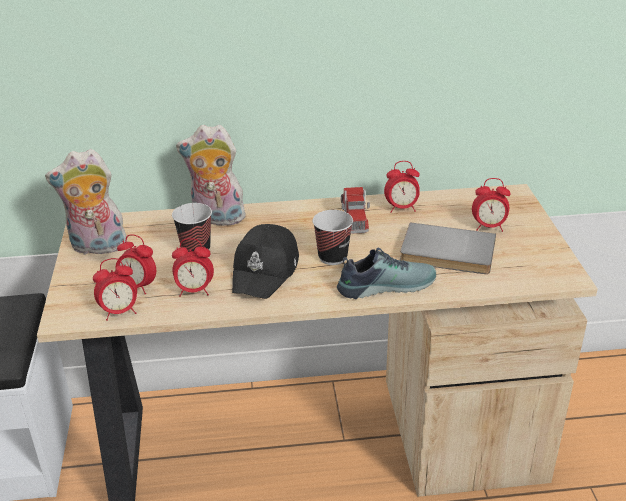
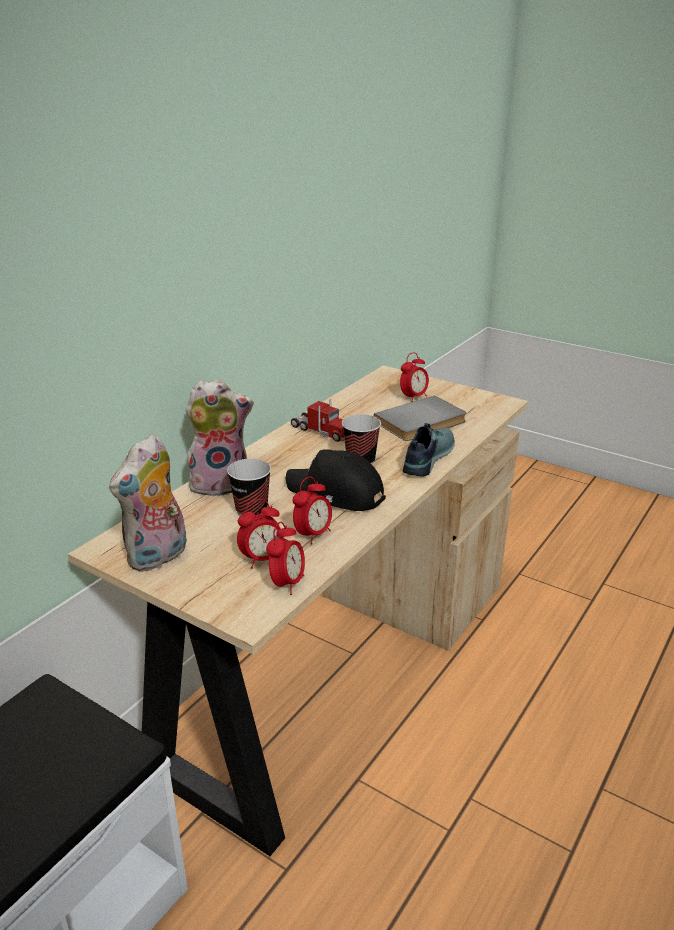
camera: 50 degrees left, 5 degrees down
plush toy [176,125,245,226] -> plush toy turned 150 degrees counterclockwise [186,379,254,498]
black cap [232,224,299,299] -> black cap turned 150 degrees clockwise [286,450,386,511]
alarm clock [384,161,420,213] -> none

